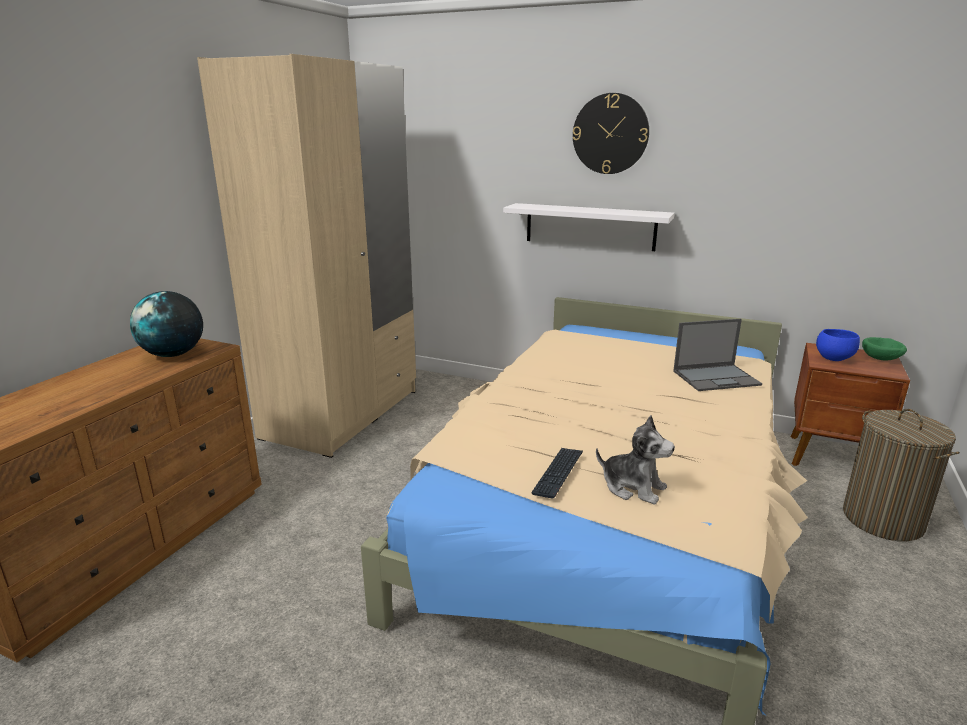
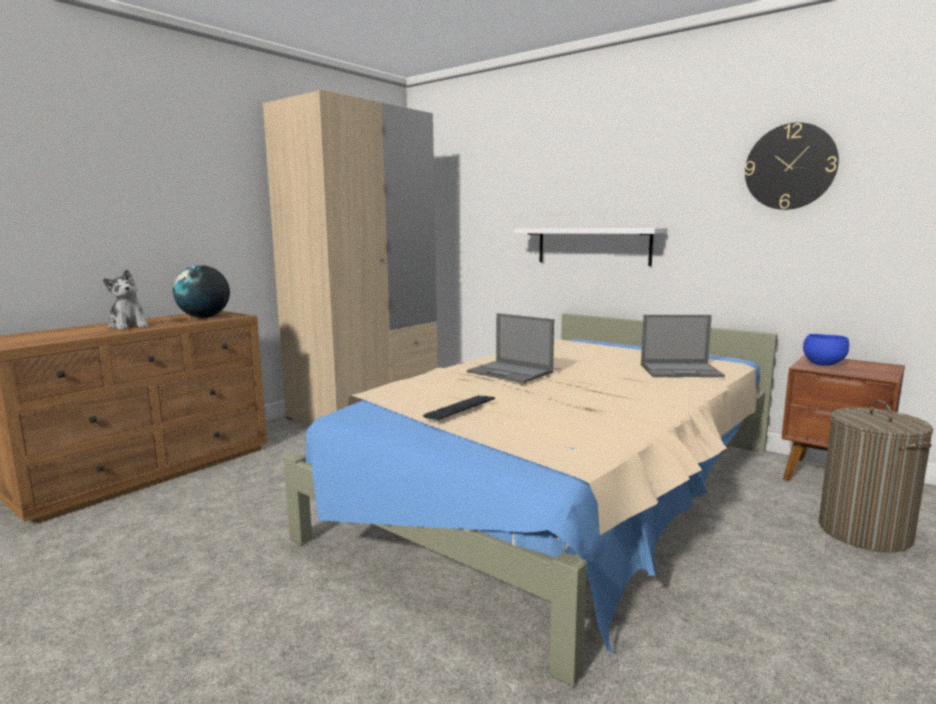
camera: 15 degrees right, 10 degrees down
wall clock [573,93,649,174] -> wall clock moved to [745,122,839,210]
plush toy [596,415,675,505] -> plush toy moved to [103,269,148,330]
green bowl [862,337,907,360] -> none
none -> laptop [467,313,554,383]

